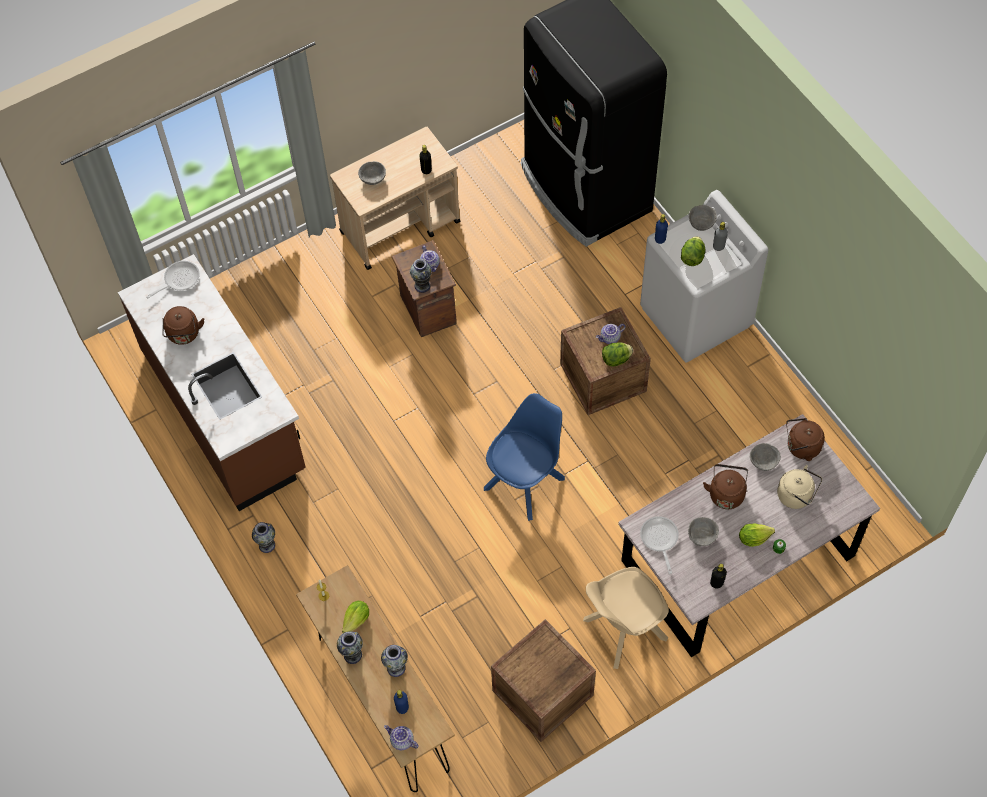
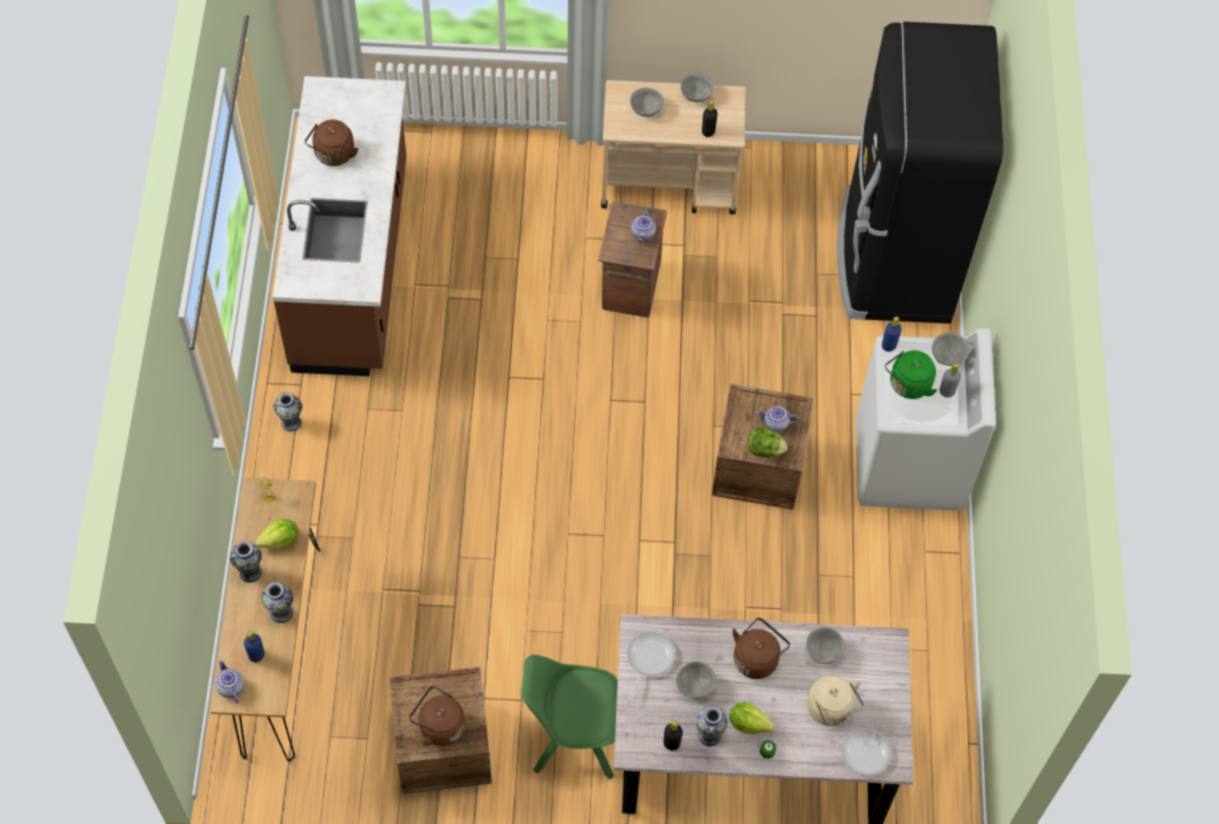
camera: 30 degrees right, 0 degrees up
frying pan [146,261,200,298] -> frying pan moved to [809,728,891,776]
vase [410,259,432,293] -> vase moved to [696,705,728,747]
blue chair [484,393,565,521] -> none
beige chair [583,567,669,669] -> green chair [521,655,618,780]
lettuce [681,236,706,266] -> green kettle [885,350,937,399]
brown kettle [786,418,825,461] -> brown kettle moved to [409,686,465,746]
none -> grey bowl [680,73,714,102]

